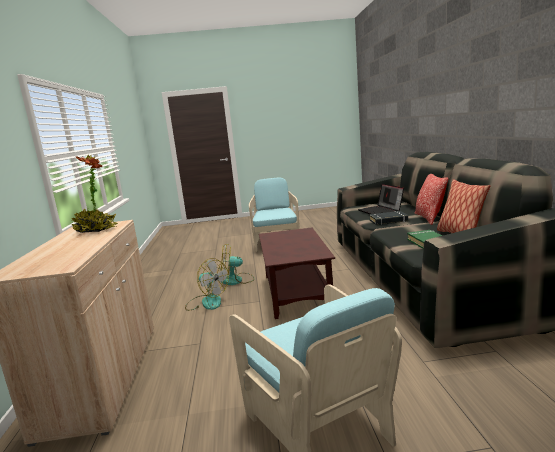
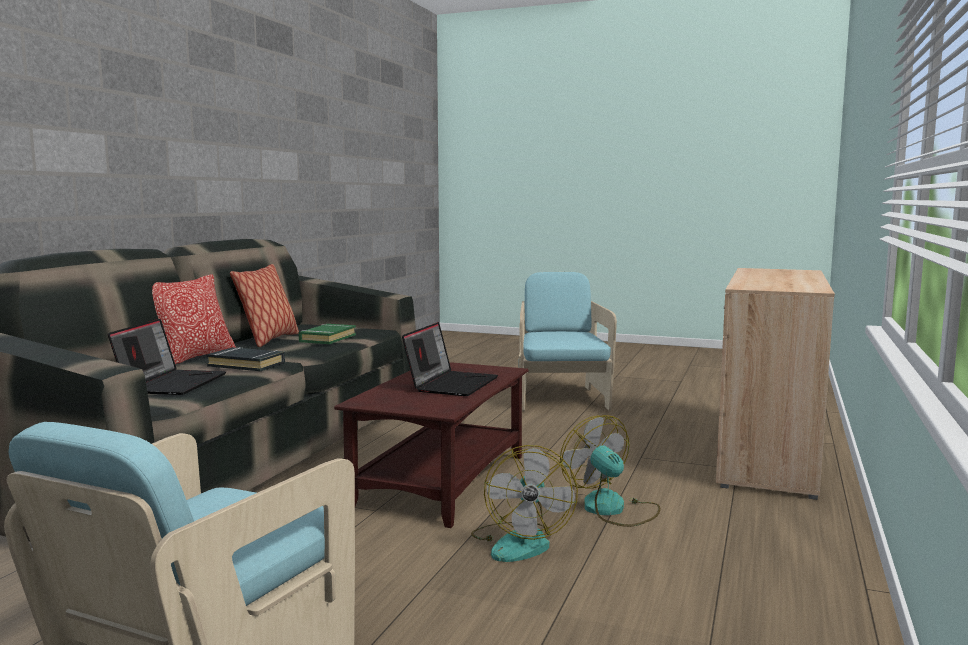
camera: 155 degrees left, 5 degrees down
potted plant [72,155,118,233] -> none
fan [220,244,254,285] -> fan turned 75 degrees clockwise [471,445,578,562]
none -> laptop [402,322,498,396]

